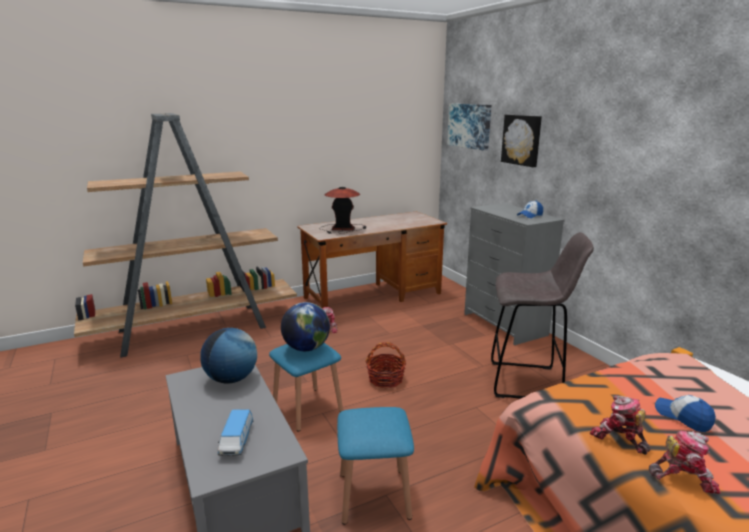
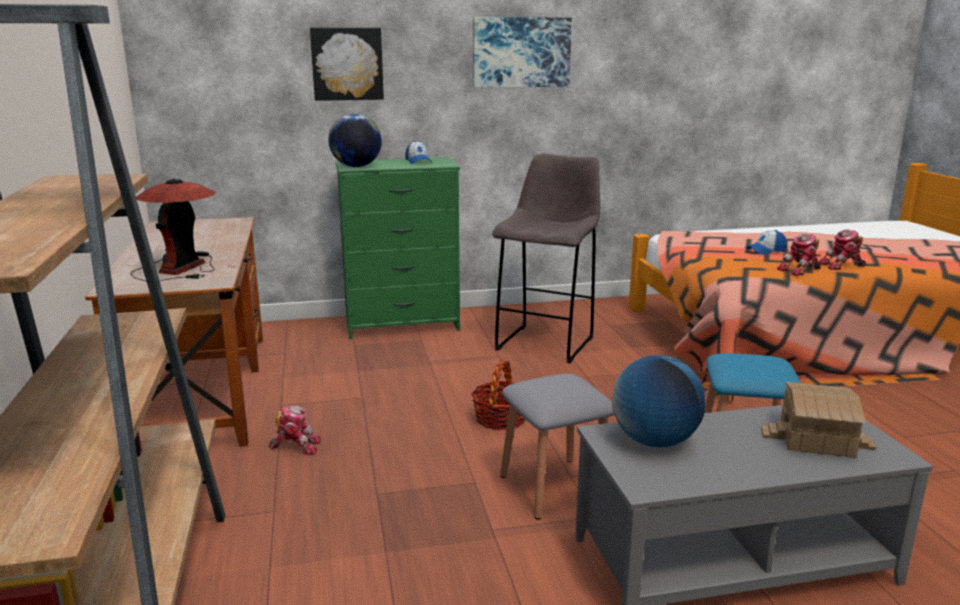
camera: 75 degrees left, 0 degrees up
toy car [218,409,253,456] -> toy house [761,382,876,458]
blue stool [269,343,343,432] -> grey stool [500,374,614,520]
globe [281,302,330,351] -> globe moved to [329,114,382,167]
picture [447,104,491,151] -> picture moved to [473,17,572,88]
grey dresser [464,203,565,345] -> green dresser [335,157,460,339]
toy robot [649,430,721,494] -> toy robot turned 120 degrees counterclockwise [818,230,866,270]

